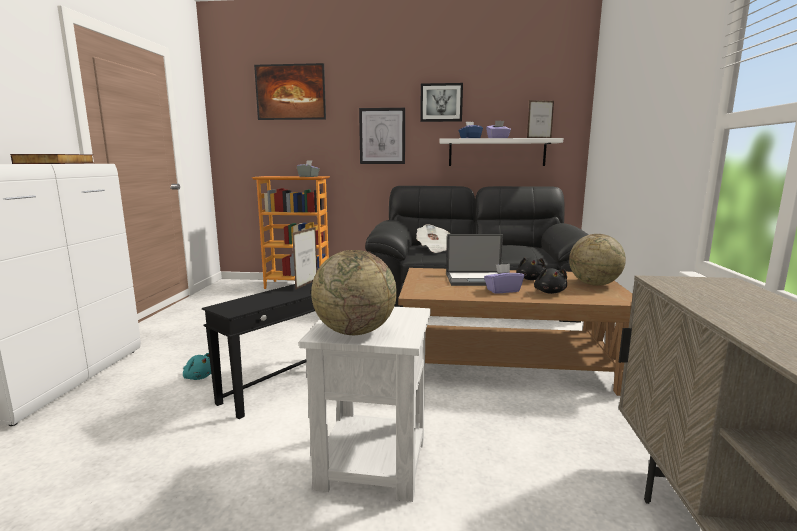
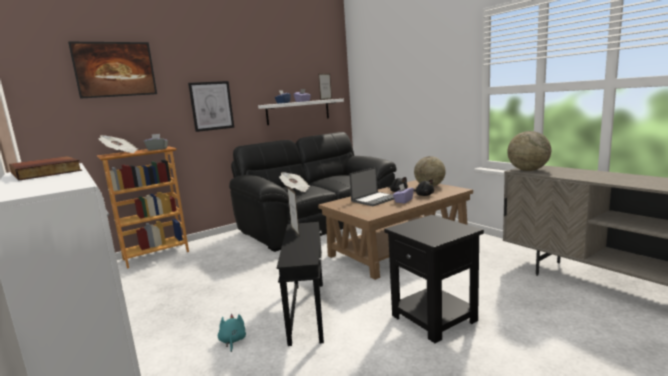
camera: 40 degrees left, 0 degrees up
turquoise plush toy [183,353,211,380] -> turquoise plush toy turned 90 degrees counterclockwise [218,314,246,352]
white side table [299,307,430,502] -> black side table [384,215,484,343]
globe [311,250,397,335] -> globe moved to [507,131,551,171]
picture [420,83,463,122] -> none
none -> newspaper [99,135,138,153]

